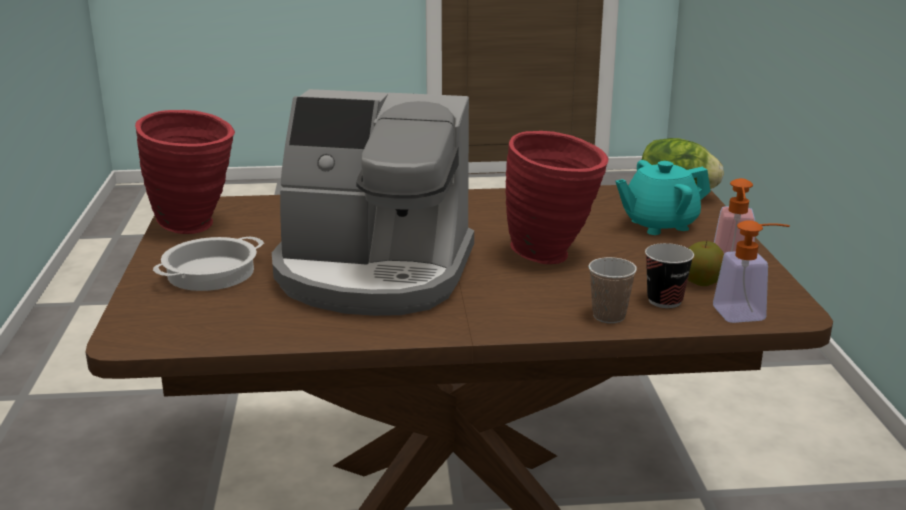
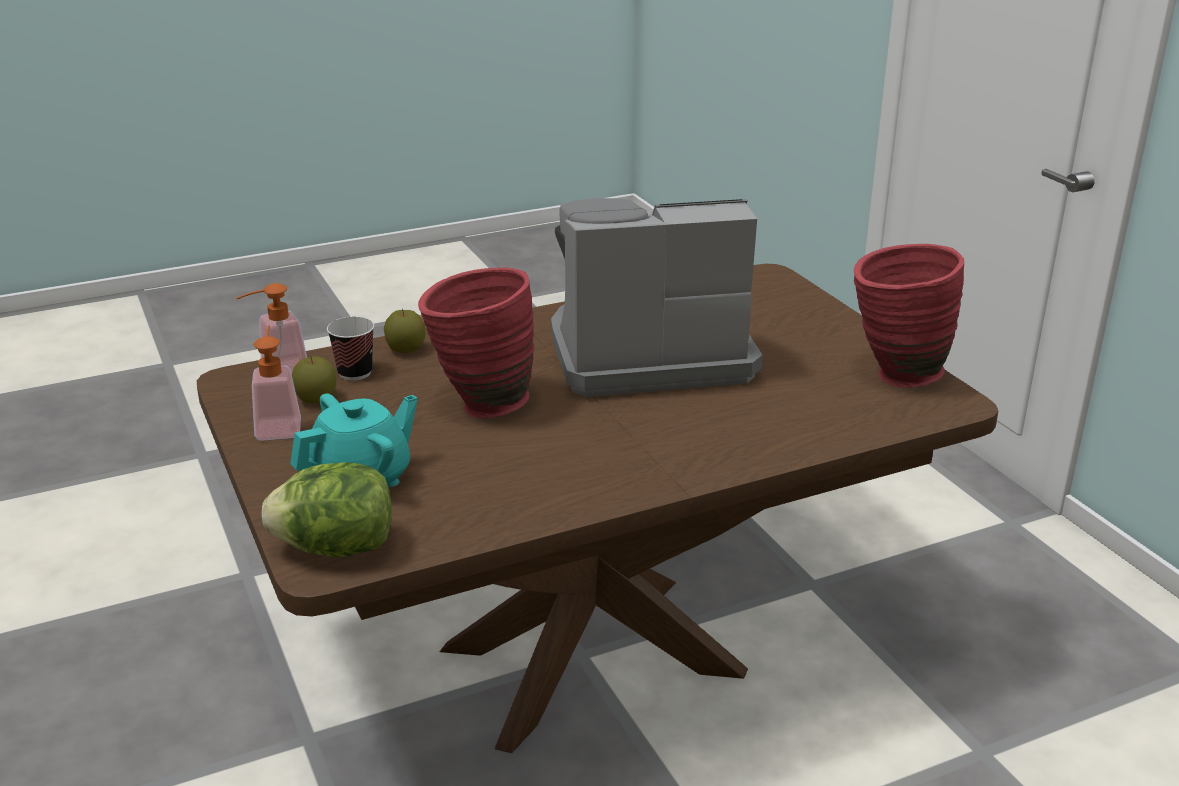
camera: 160 degrees right, 5 degrees up
cooking pot [153,236,264,291] -> none
cup [588,257,637,323] -> apple [384,309,425,353]

